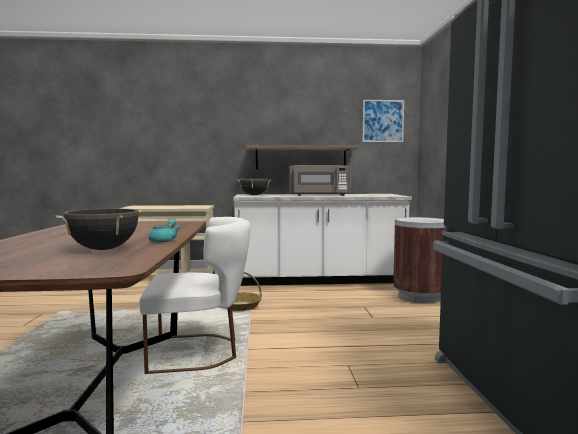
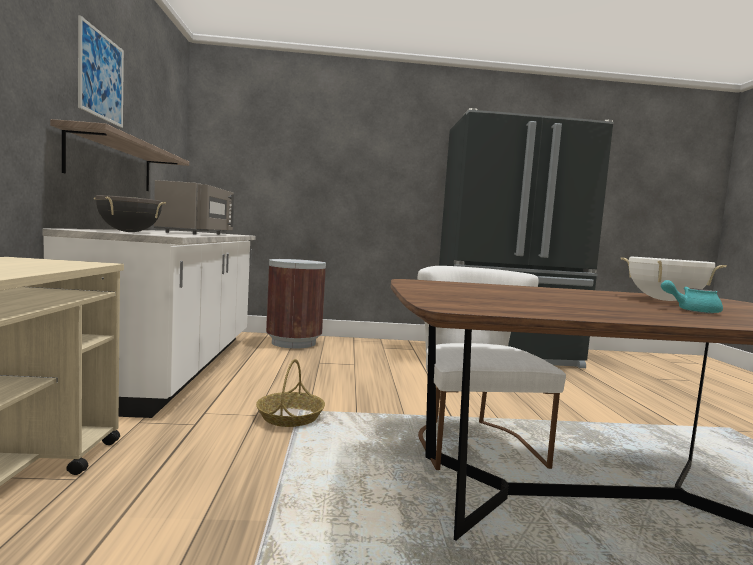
camera: 90 degrees left, 0 degrees up
black cooking pot [56,209,143,250] -> white cooking pot [621,256,727,301]
turquoise teapot [149,219,180,242] -> turquoise teapot moved to [661,280,723,314]
picture [363,100,404,142] -> picture moved to [78,15,124,128]

